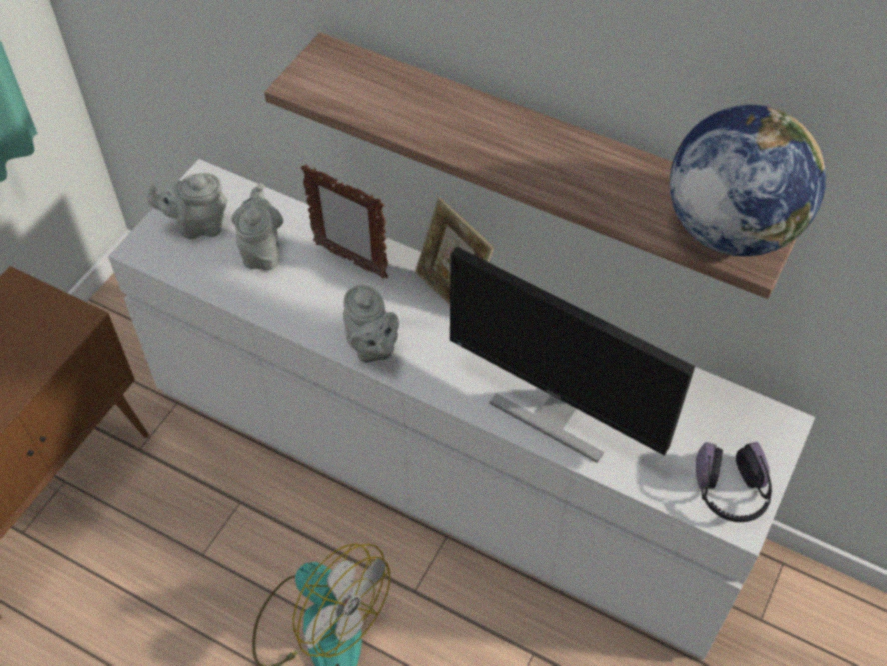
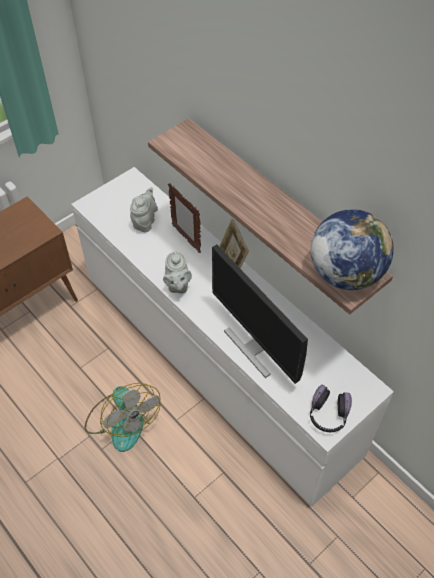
camera: 20 degrees right, 0 degrees up
grey teapot [147,173,227,239] -> none

